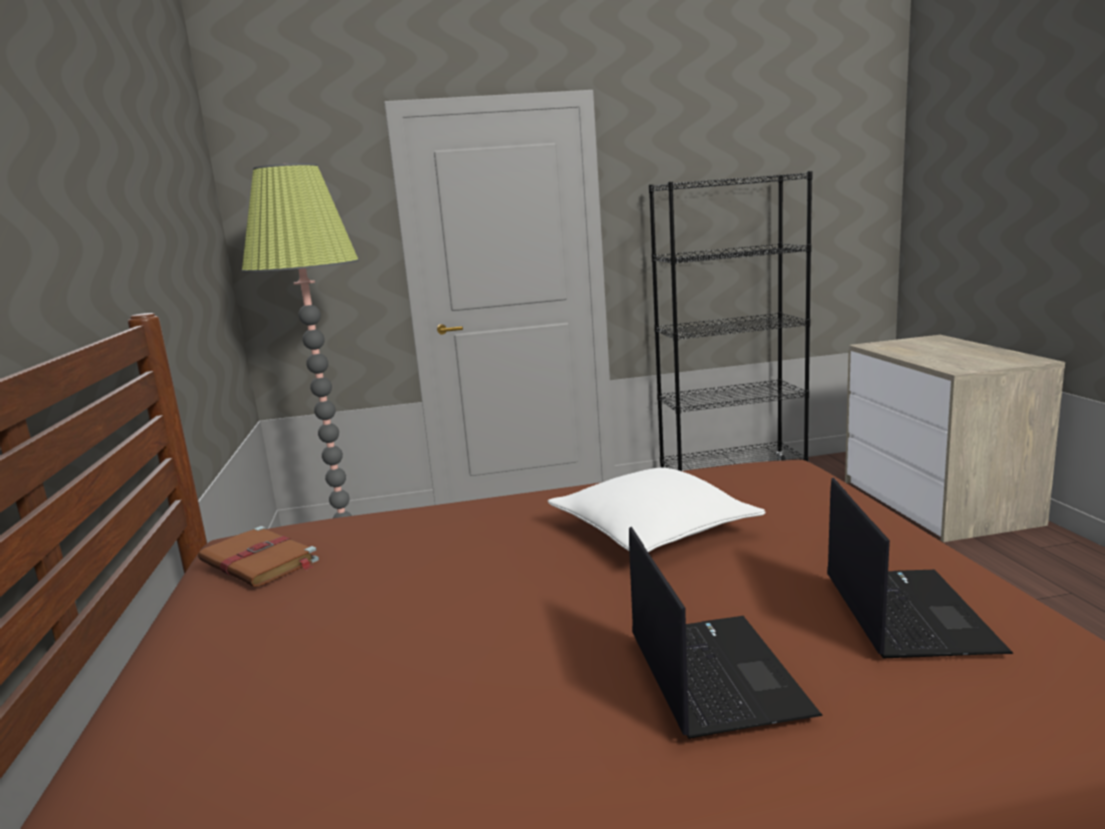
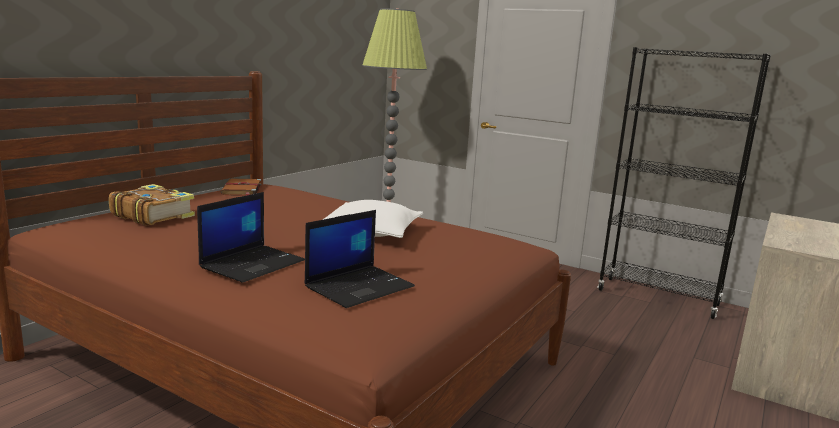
camera: 40 degrees right, 0 degrees up
none -> book [109,184,195,226]

